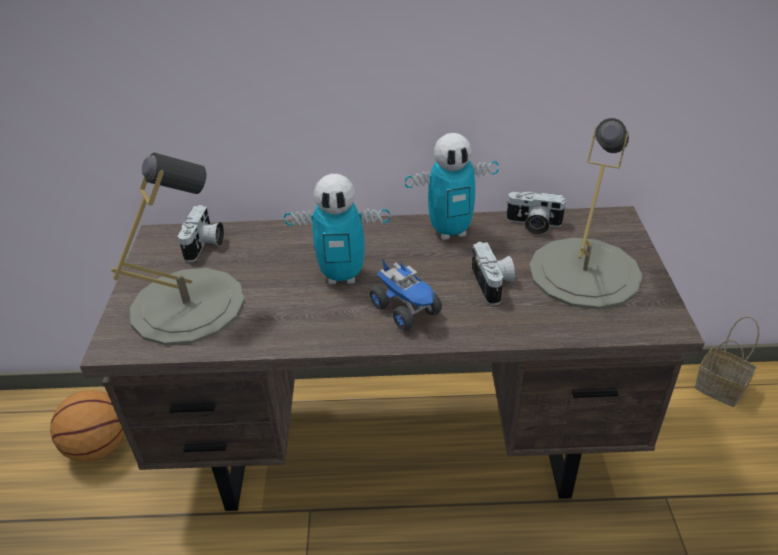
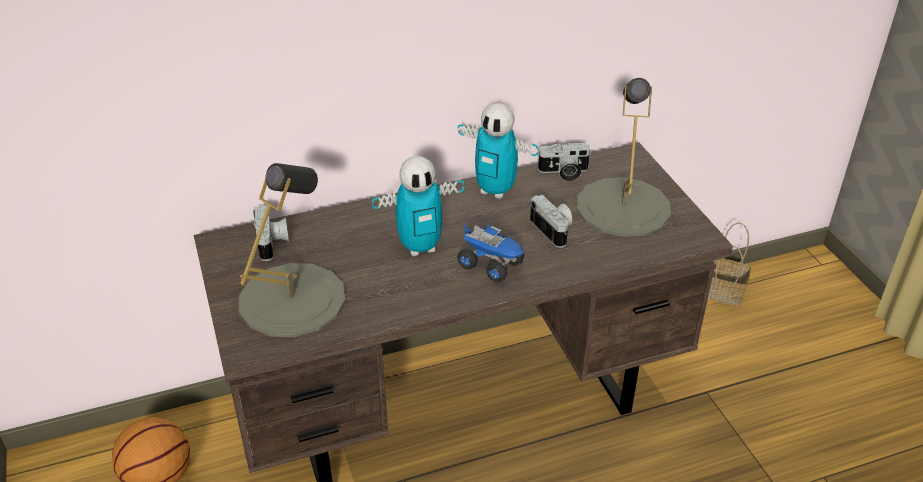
camera: 20 degrees left, 0 degrees up
toy robot [405,133,499,240] -> toy robot turned 60 degrees clockwise [458,103,538,199]

